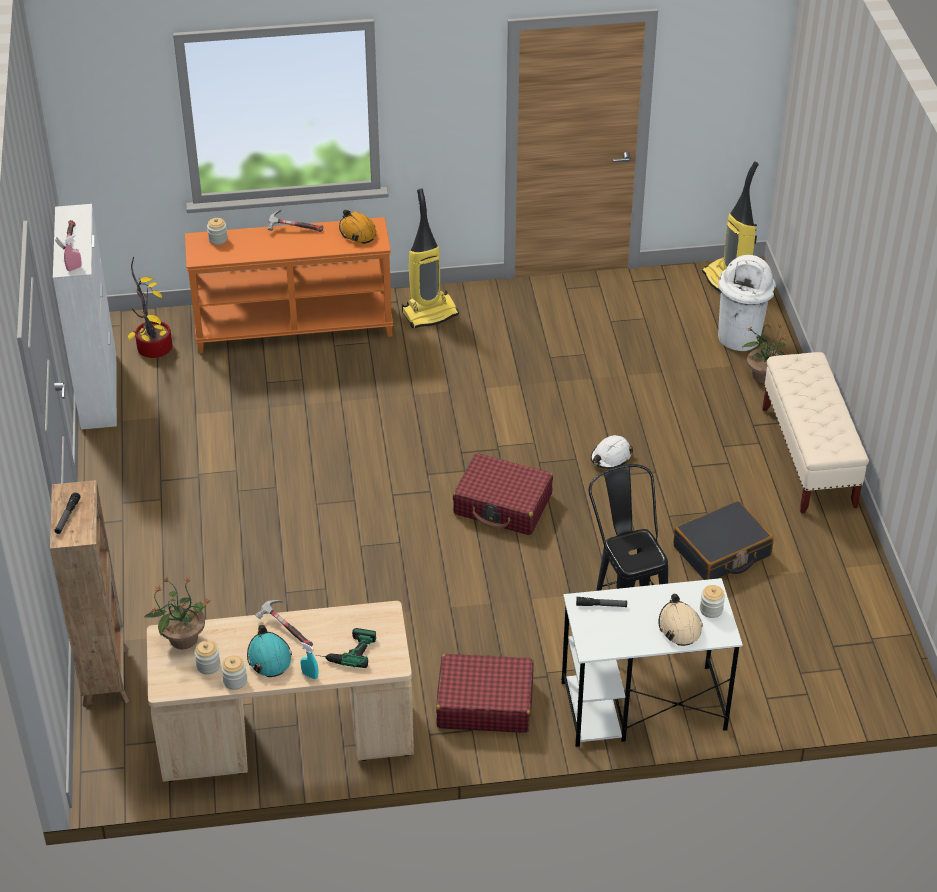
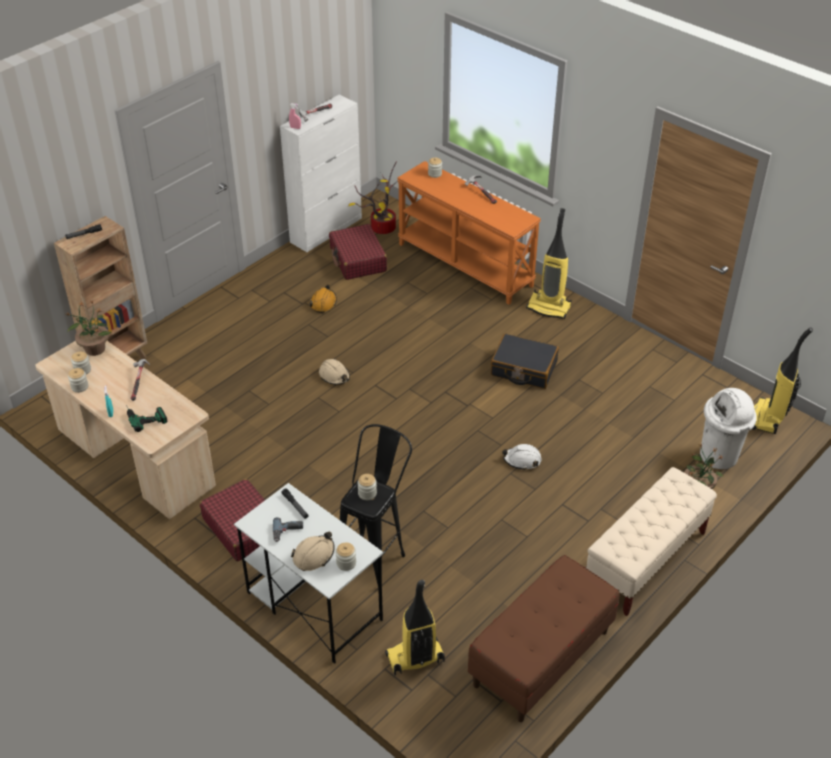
camera: 50 degrees right, 0 degrees up
turquoise hard hat [247,625,292,677] -> none
orange hard hat [339,209,377,244] -> orange hard hat moved to [309,284,337,313]
red suitcase [453,453,553,535] -> red suitcase moved to [329,224,387,280]
black suitcase [673,501,773,580] -> black suitcase moved to [491,333,559,389]
none -> power drill [273,517,303,542]
none -> beige hard hat [319,359,350,385]
none -> jar [357,474,377,500]
none -> vacuum cleaner [385,580,445,675]
none -> brown bench [468,555,620,722]

